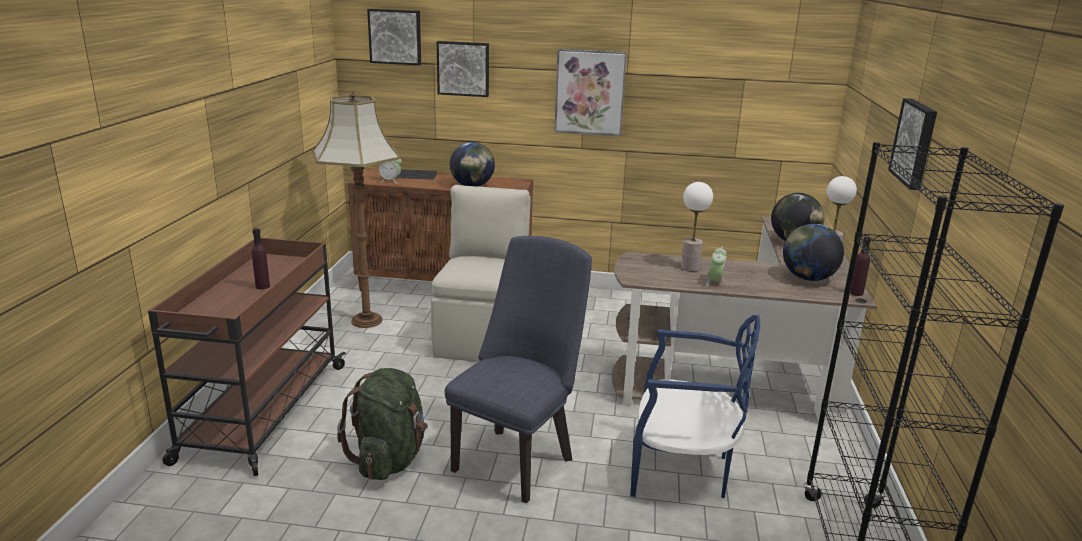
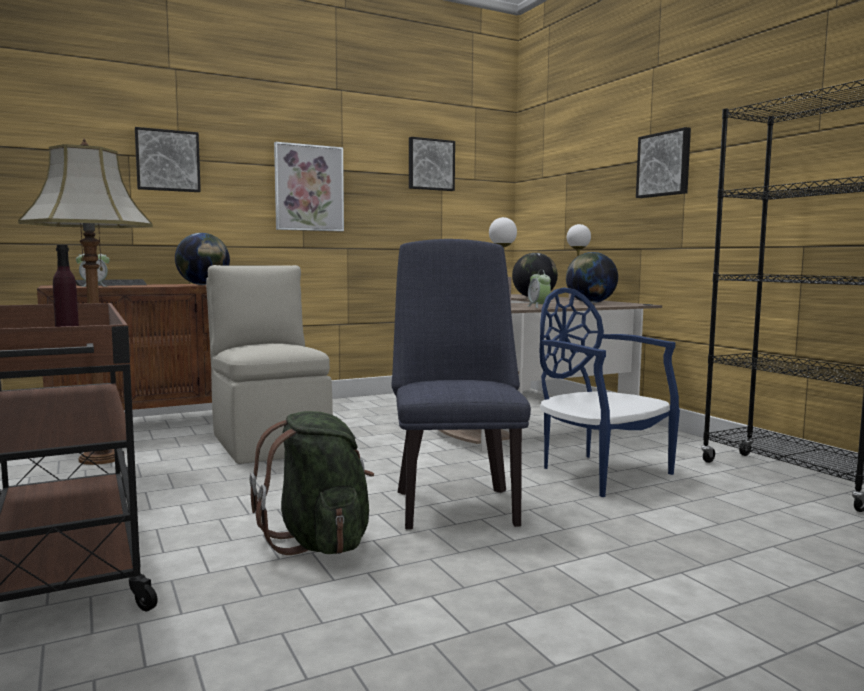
camera: 35 degrees left, 15 degrees down
picture [367,9,421,65] -> picture moved to [409,137,455,191]
blue chair [630,315,760,498] -> blue chair turned 105 degrees counterclockwise [539,287,680,497]
purple bottle [850,237,871,296] -> none

